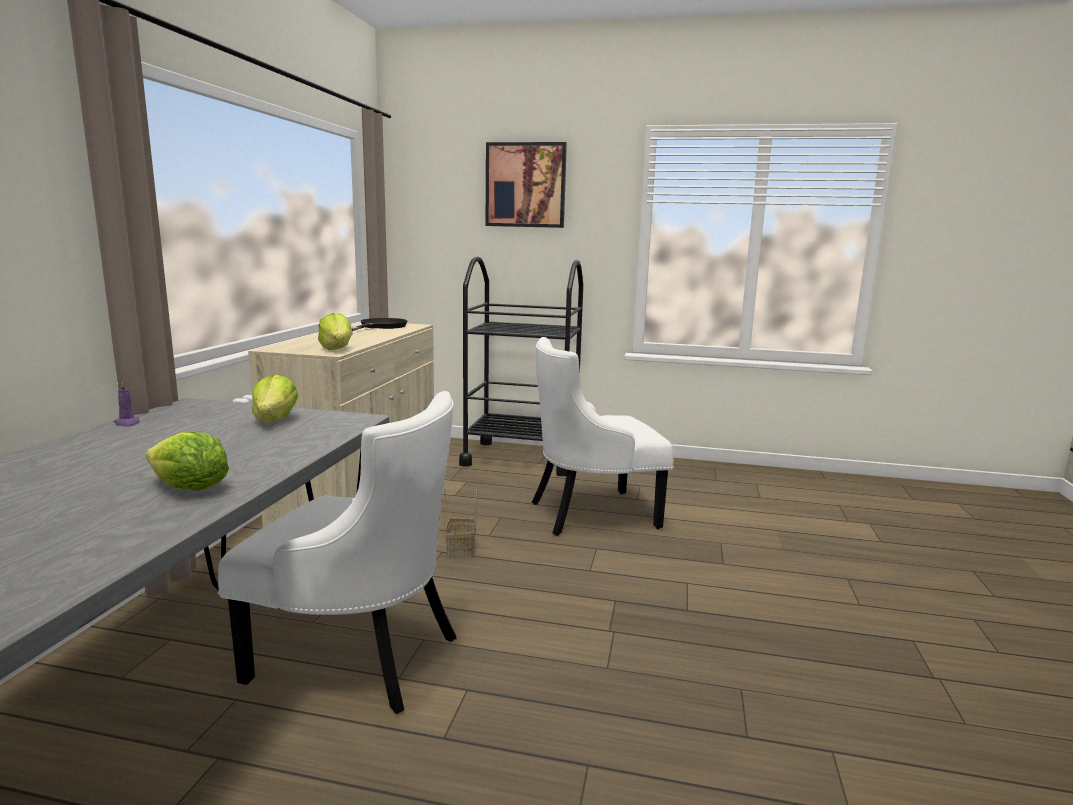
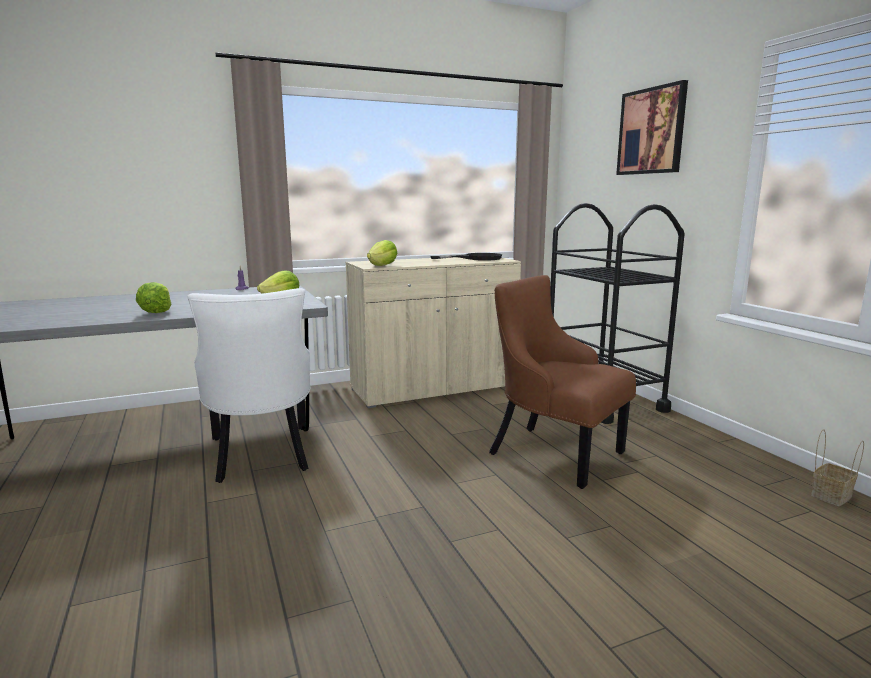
camera: 55 degrees right, 0 degrees up
basket [442,488,478,557] -> basket moved to [811,429,864,506]
white chair [531,337,674,536] -> brown chair [489,275,636,489]

